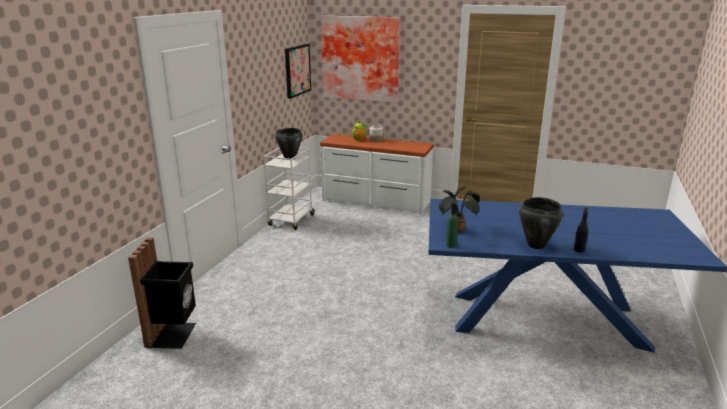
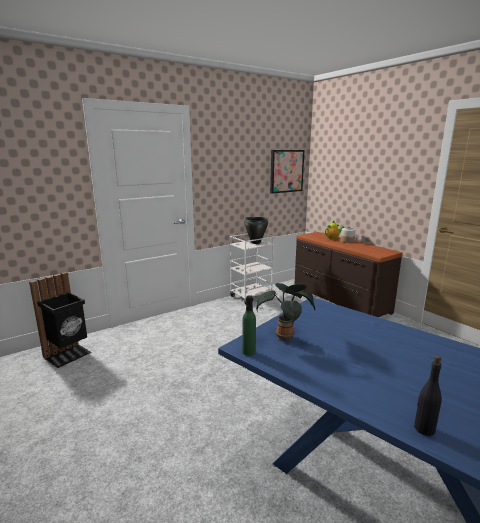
camera: 35 degrees right, 5 degrees down
white dresser [320,134,434,215] -> brown dresser [295,232,403,317]
picture [321,15,400,103] -> none
black cooking pot [519,197,563,249] -> none

